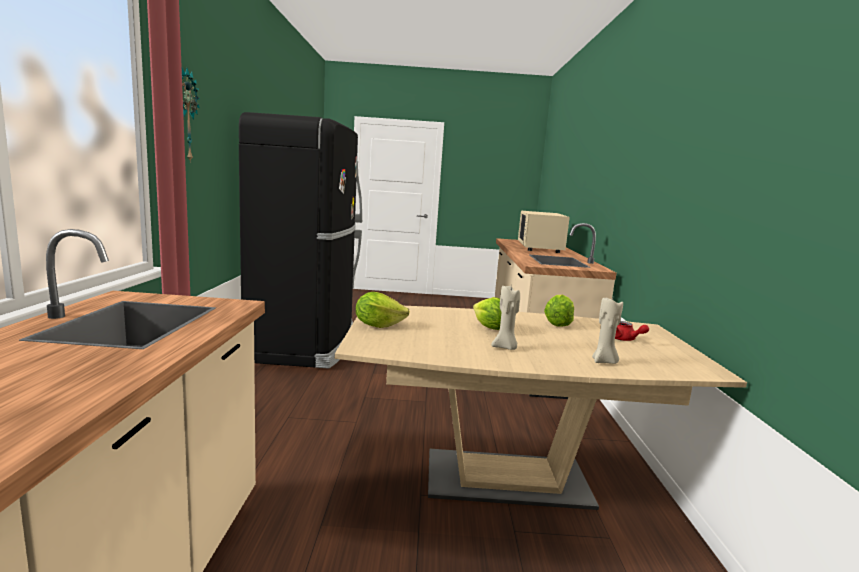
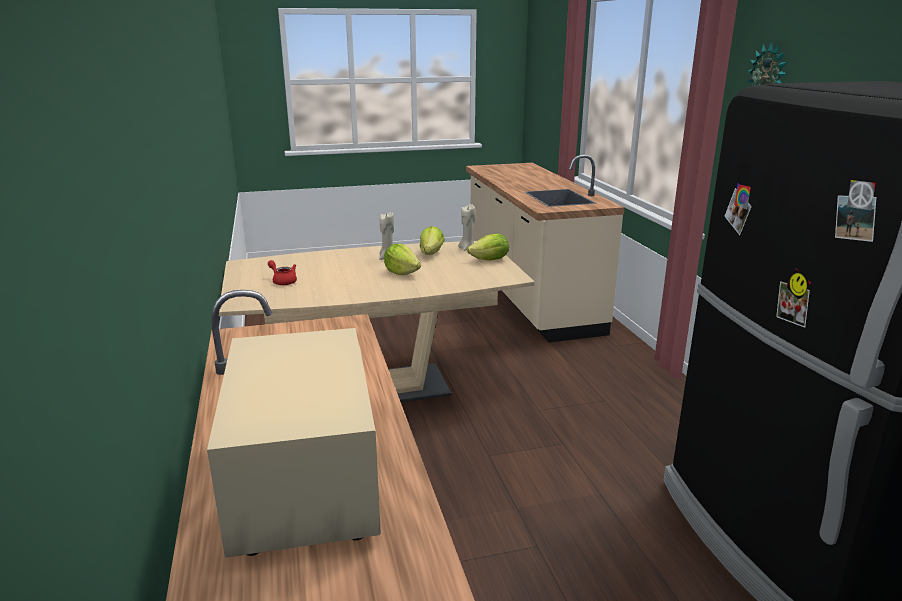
camera: 165 degrees right, 10 degrees up
lettuce [544,295,574,327] -> lettuce moved to [420,226,445,255]
beige candle [592,295,623,364] -> beige candle moved to [458,204,475,251]

